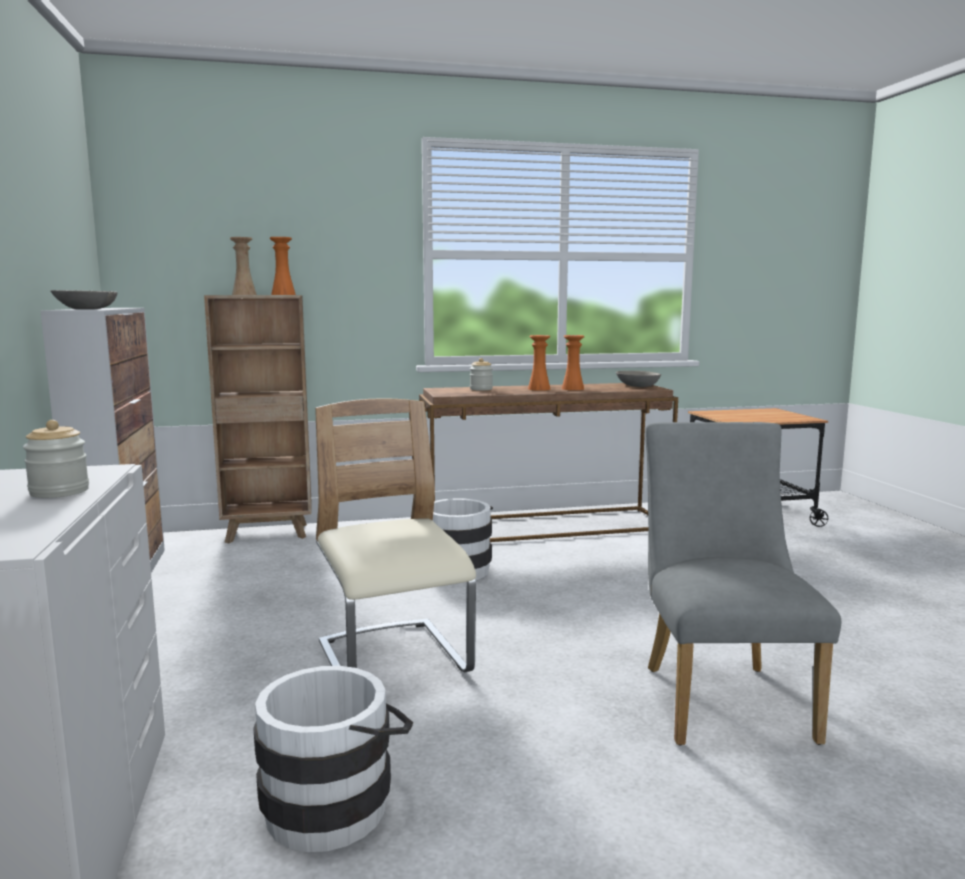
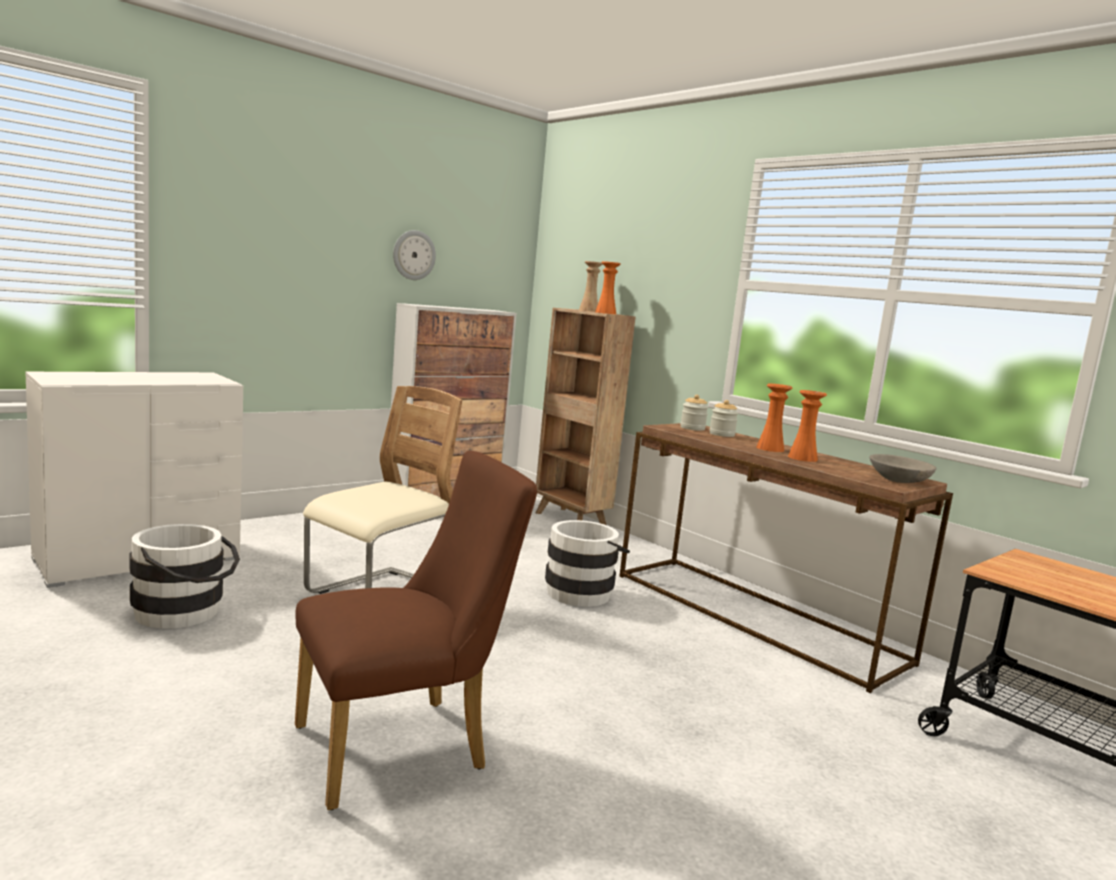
camera: 60 degrees right, 0 degrees up
jar [23,420,89,498] -> jar moved to [680,395,708,431]
grey bowl [50,290,118,309] -> none
grey chair [646,422,841,745] -> brown chair [295,451,537,810]
none -> wall clock [393,230,436,280]

